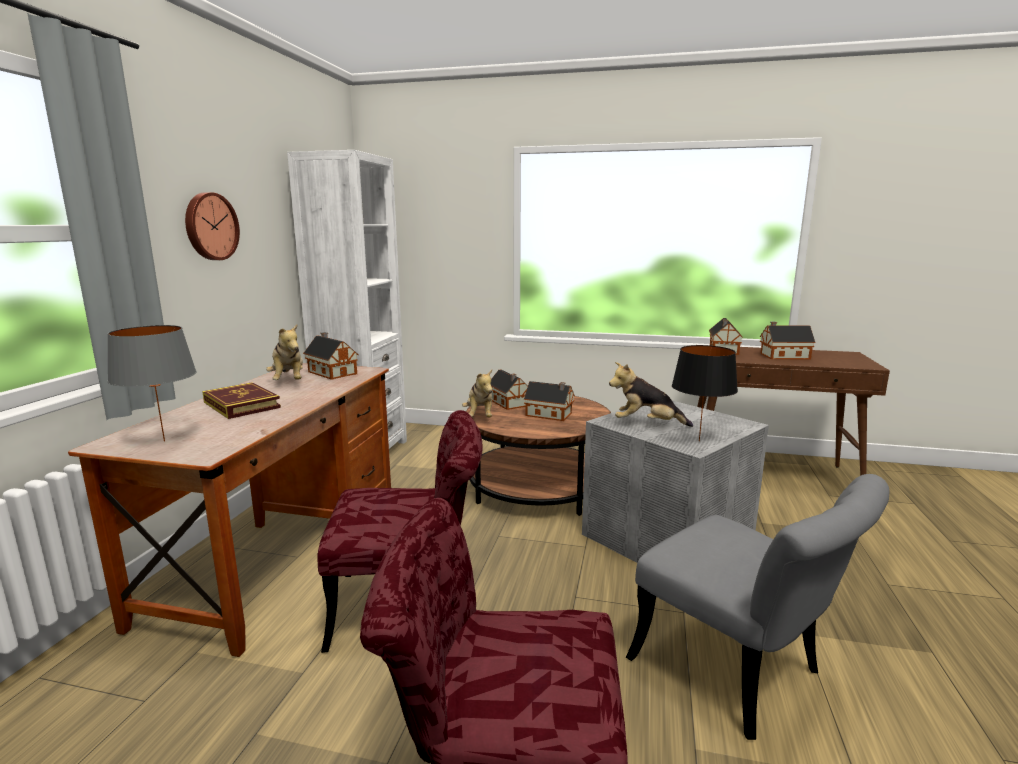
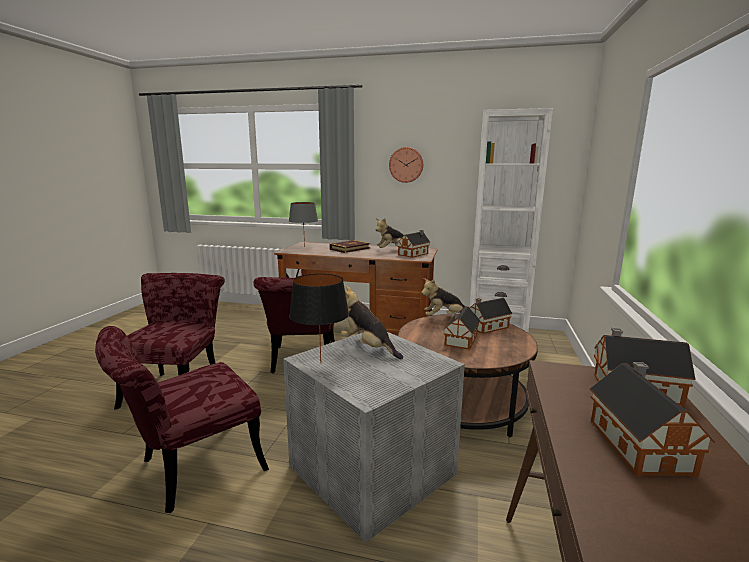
camera: 90 degrees right, 0 degrees up
plush toy [609,362,693,427] -> plush toy turned 60 degrees counterclockwise [341,286,403,359]
grey chair [626,474,889,740] -> red chair [95,326,269,513]

